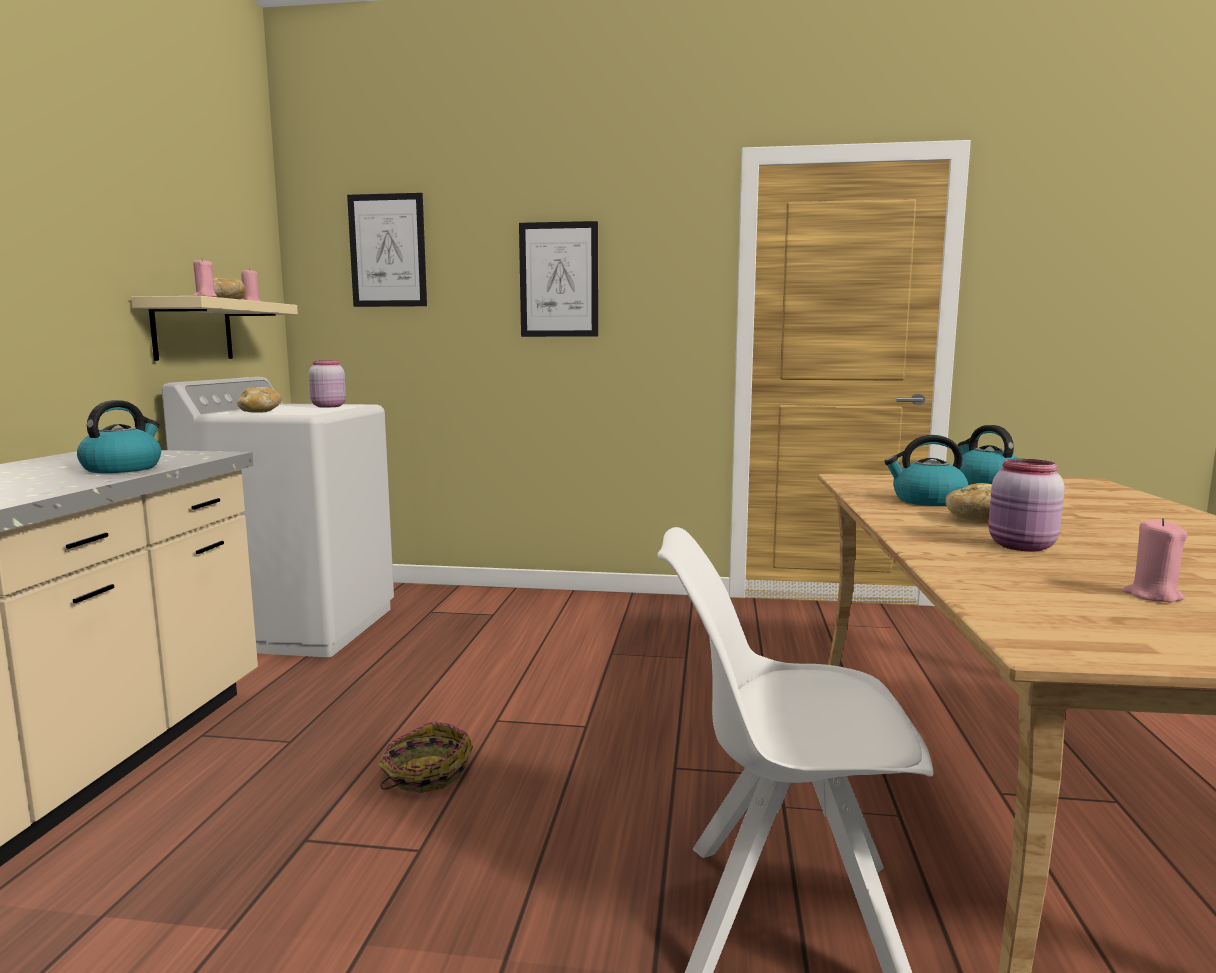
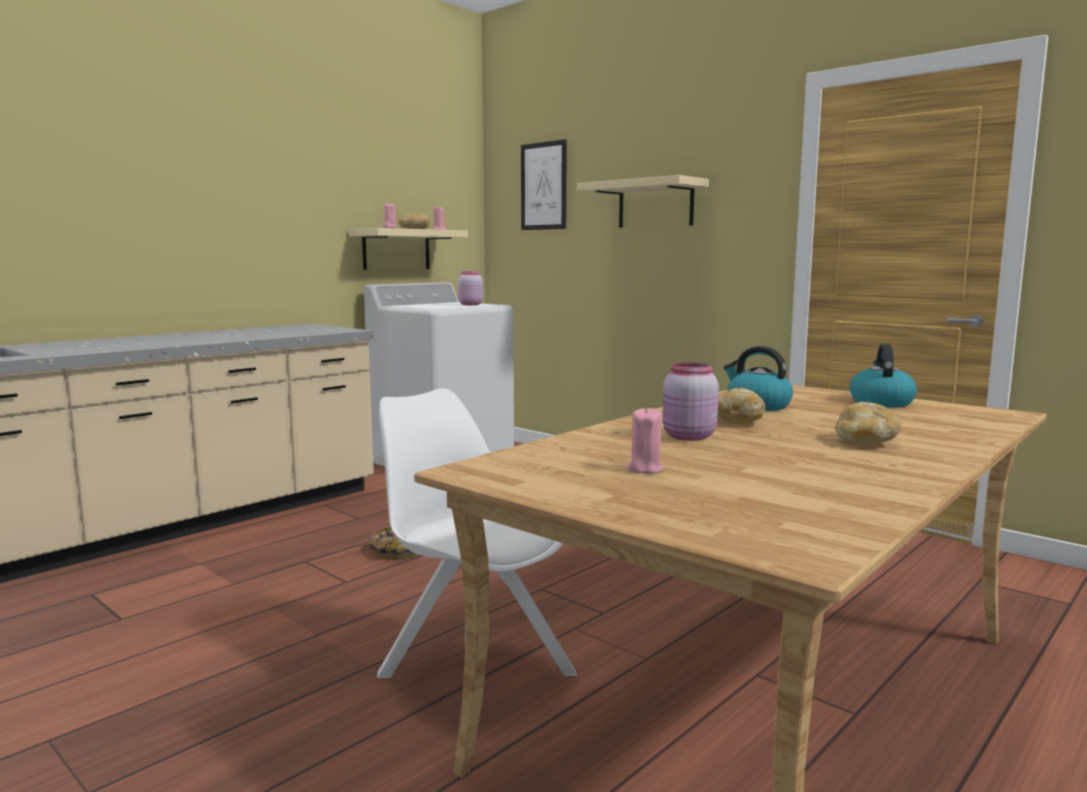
camera: 35 degrees right, 0 degrees up
kettle [77,400,161,473] -> none
bread [237,387,282,413] -> bread moved to [835,402,901,444]
picture [519,221,598,337] -> beige shelf [577,175,709,228]

